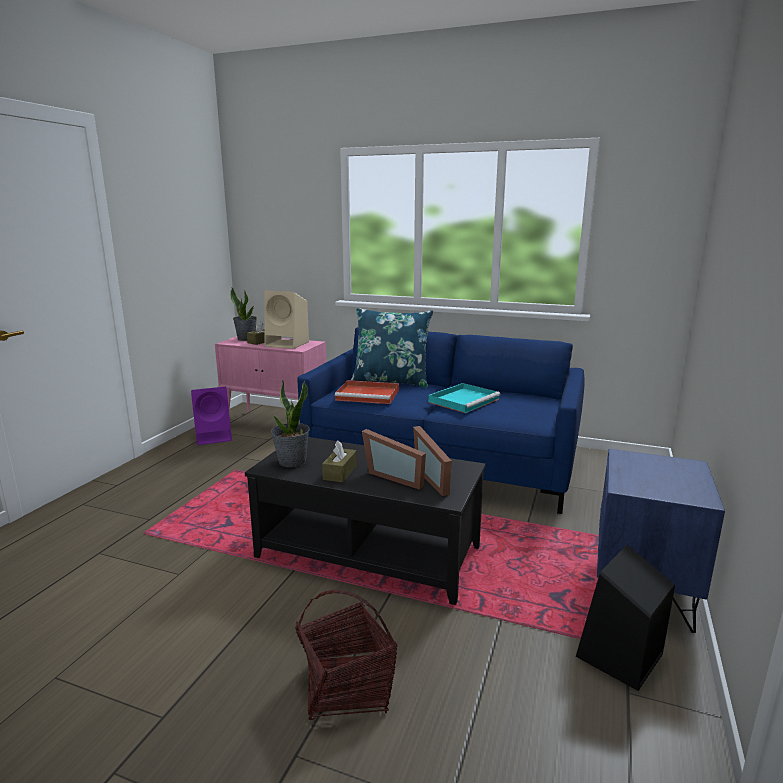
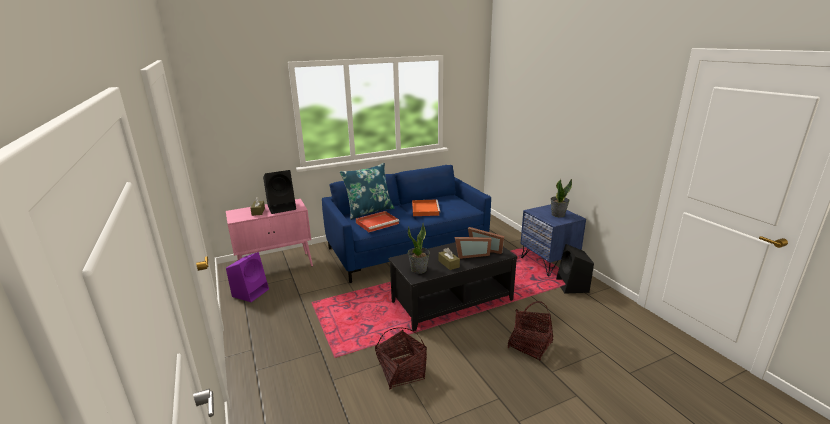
camera: 45 degrees left, 5 degrees up
potted plant [230,288,257,341] -> potted plant moved to [550,179,572,217]
beige speaker [264,290,309,349] -> black speaker [263,170,296,214]
turquoise tray [428,383,500,413] -> orange tray [412,199,441,216]
none -> basket [375,328,427,389]

